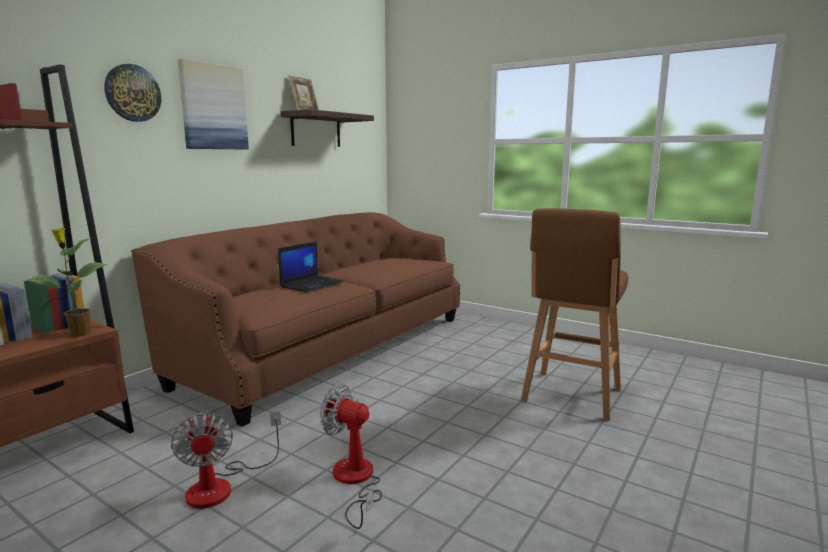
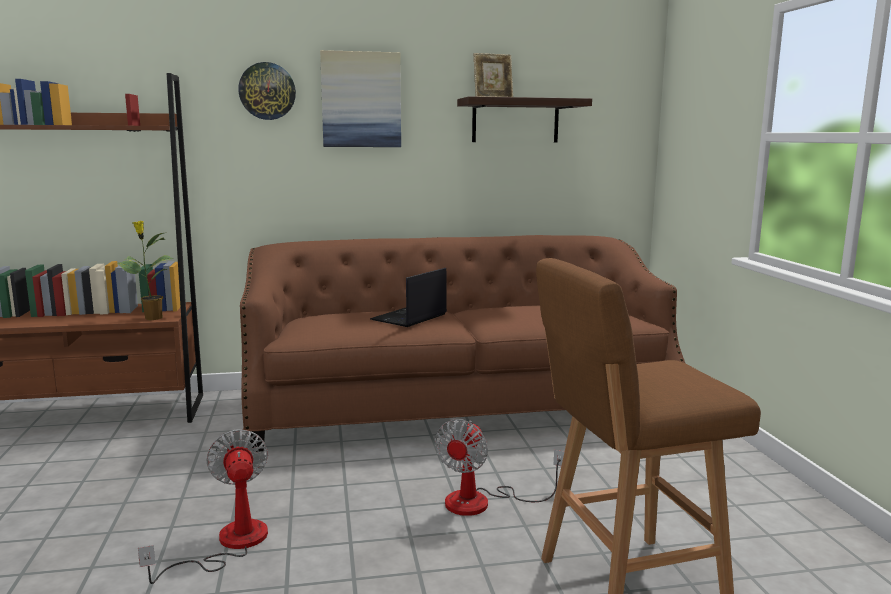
camera: 45 degrees right, 0 degrees up
fan [171,411,281,509] -> fan moved to [434,419,565,516]
laptop [278,242,344,292] -> laptop turned 135 degrees clockwise [370,268,447,327]

